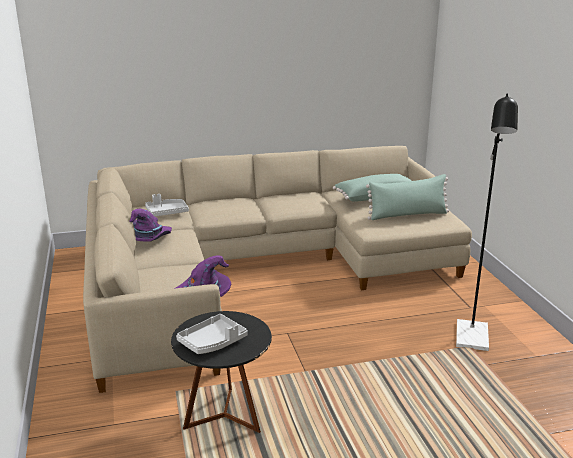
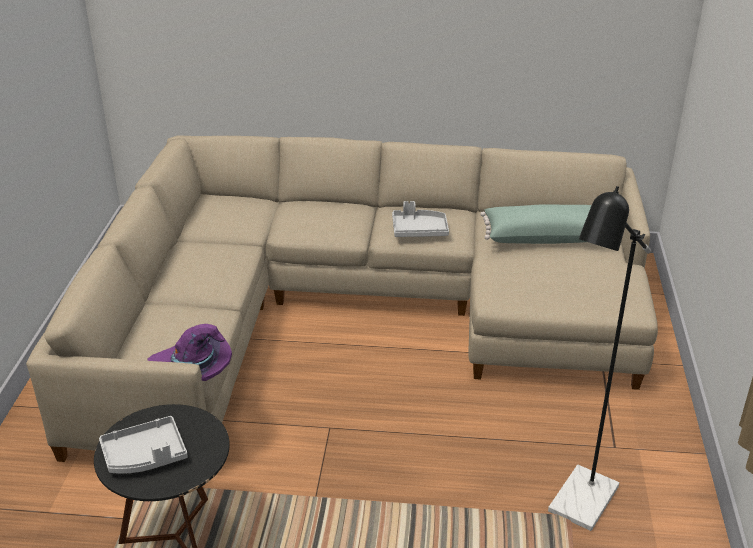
camera: 20 degrees right, 10 degrees up
purple hat [129,209,172,242] -> none
grey tray [145,194,189,216] -> grey tray moved to [392,201,449,237]
green pillow [366,174,449,220] -> none

